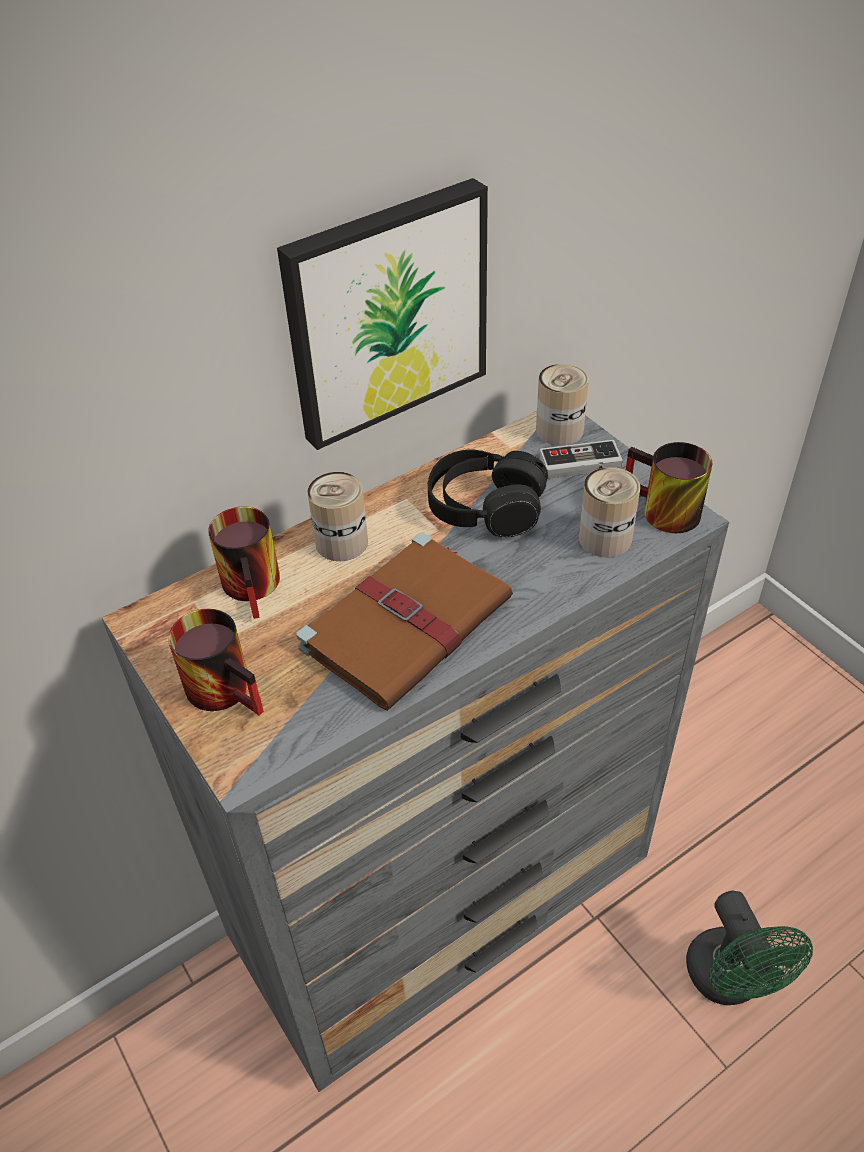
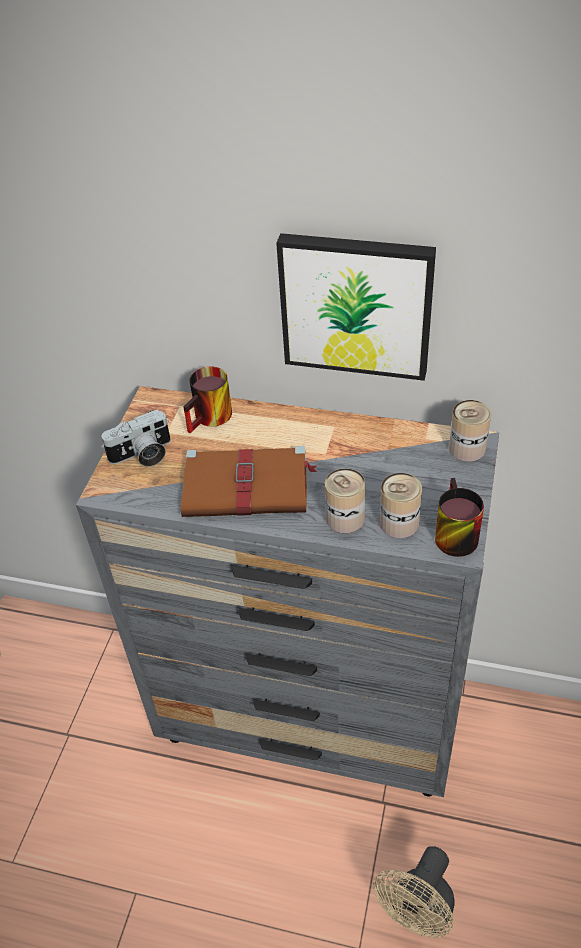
camera: 50 degrees right, 0 degrees up
mug [168,609,264,716] -> camera [101,409,171,467]
can [307,472,368,561] -> can moved to [325,468,365,533]
black headphones [428,450,548,537] -> none
game controller [539,440,623,479] -> none
green fan [686,891,813,1005] -> beige fan [373,846,454,938]

